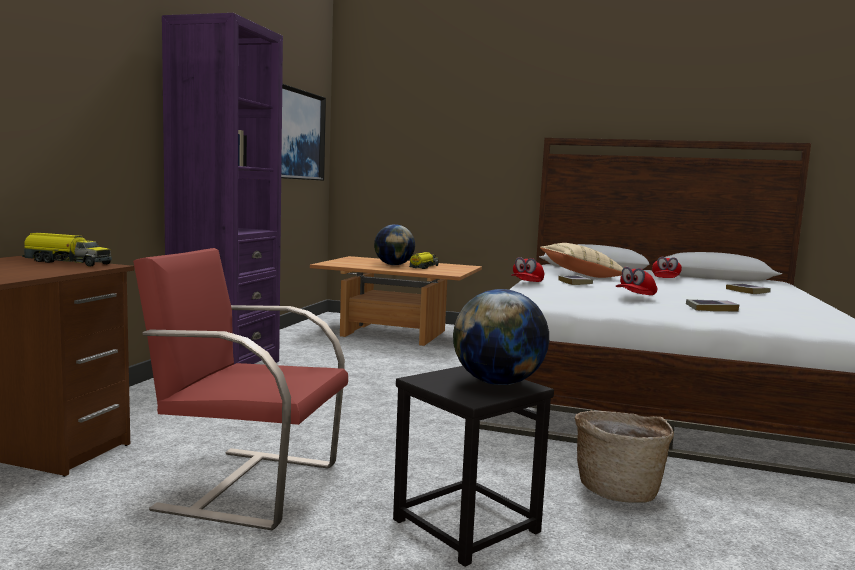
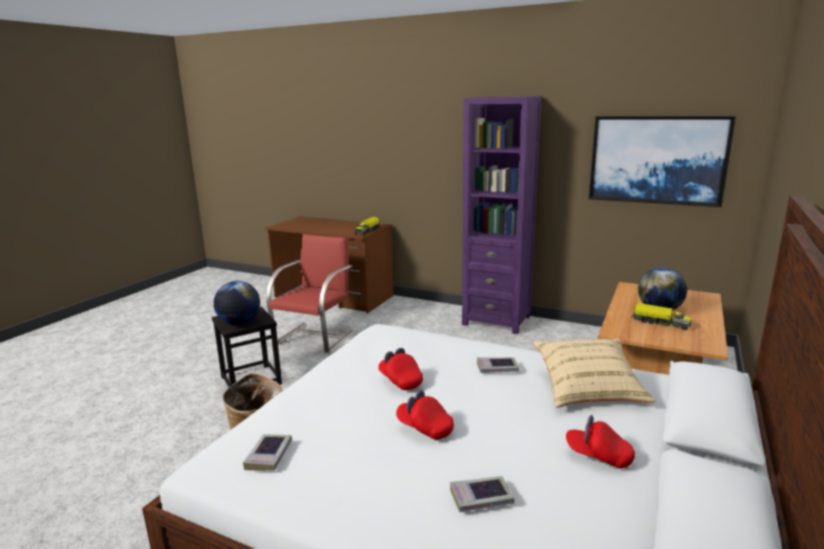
camera: 100 degrees right, 10 degrees up
red cap [511,257,544,282] -> red cap moved to [396,390,454,440]
book [686,299,739,312] -> book moved to [243,434,292,471]

